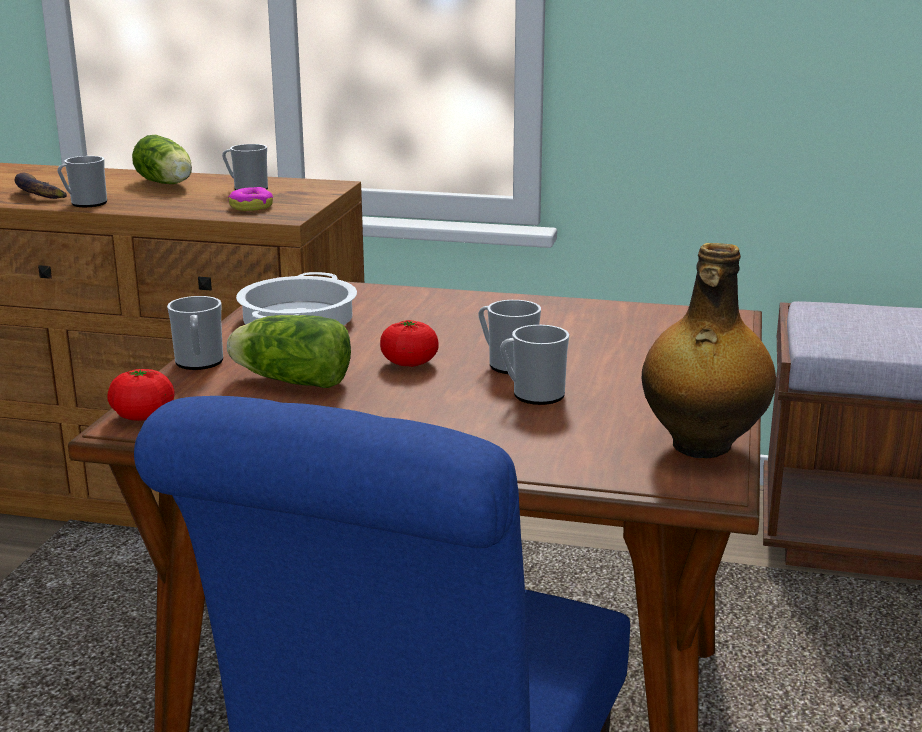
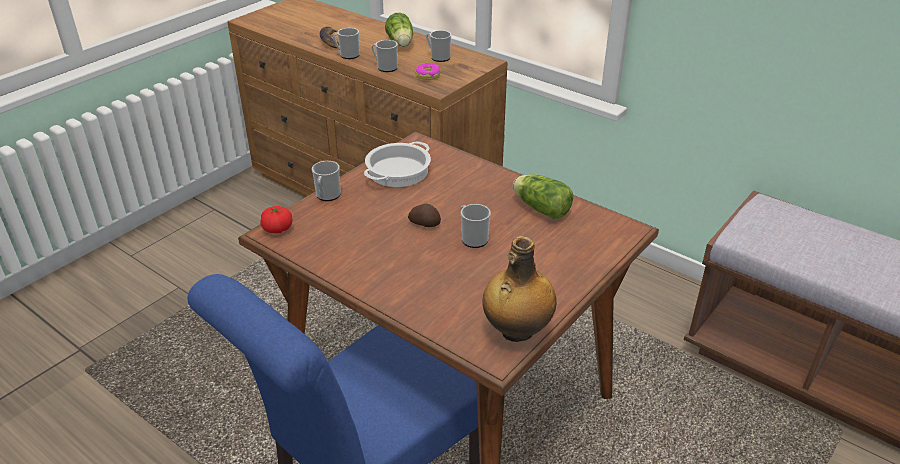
camera: 25 degrees right, 15 degrees up
lettuce [227,315,351,388] -> lettuce moved to [513,174,573,219]
tomato [380,320,439,367] -> potato [408,204,441,227]
mug [500,325,569,405] -> mug moved to [371,40,398,72]

